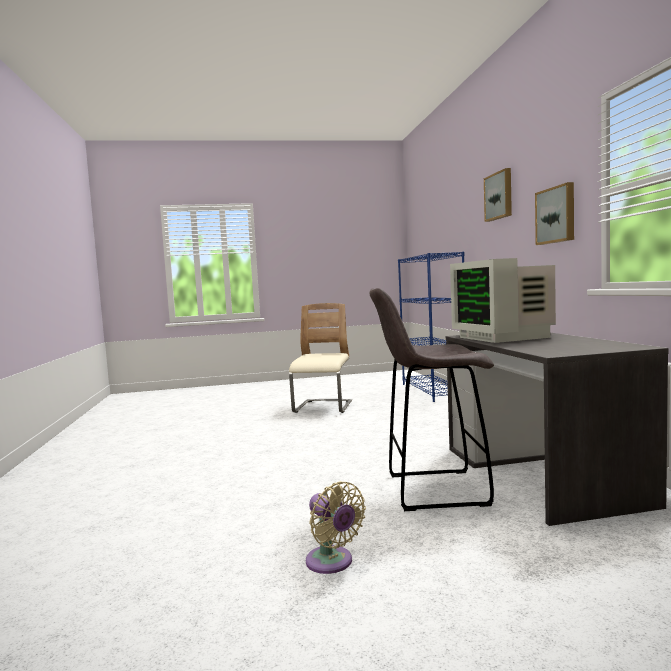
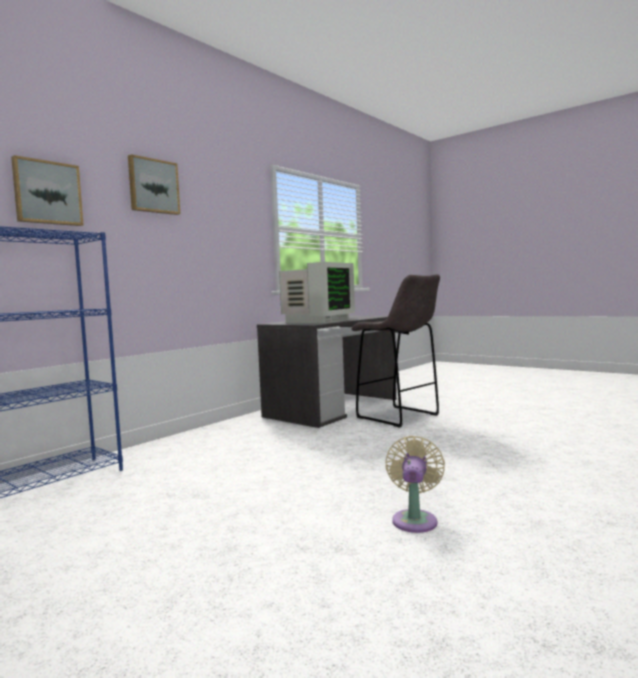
camera: 130 degrees left, 0 degrees up
beige chair [289,303,352,413] -> none
beige fan [306,481,366,574] -> beige fan moved to [385,436,445,533]
picture [535,182,574,245] -> picture moved to [11,155,84,226]

